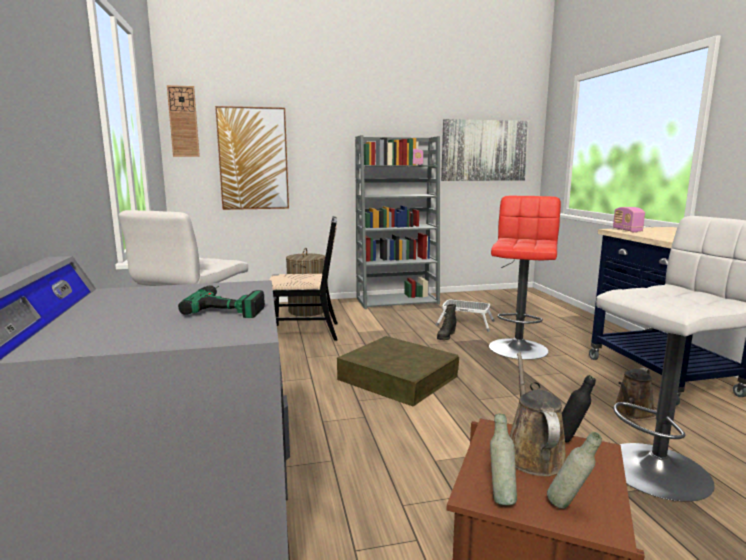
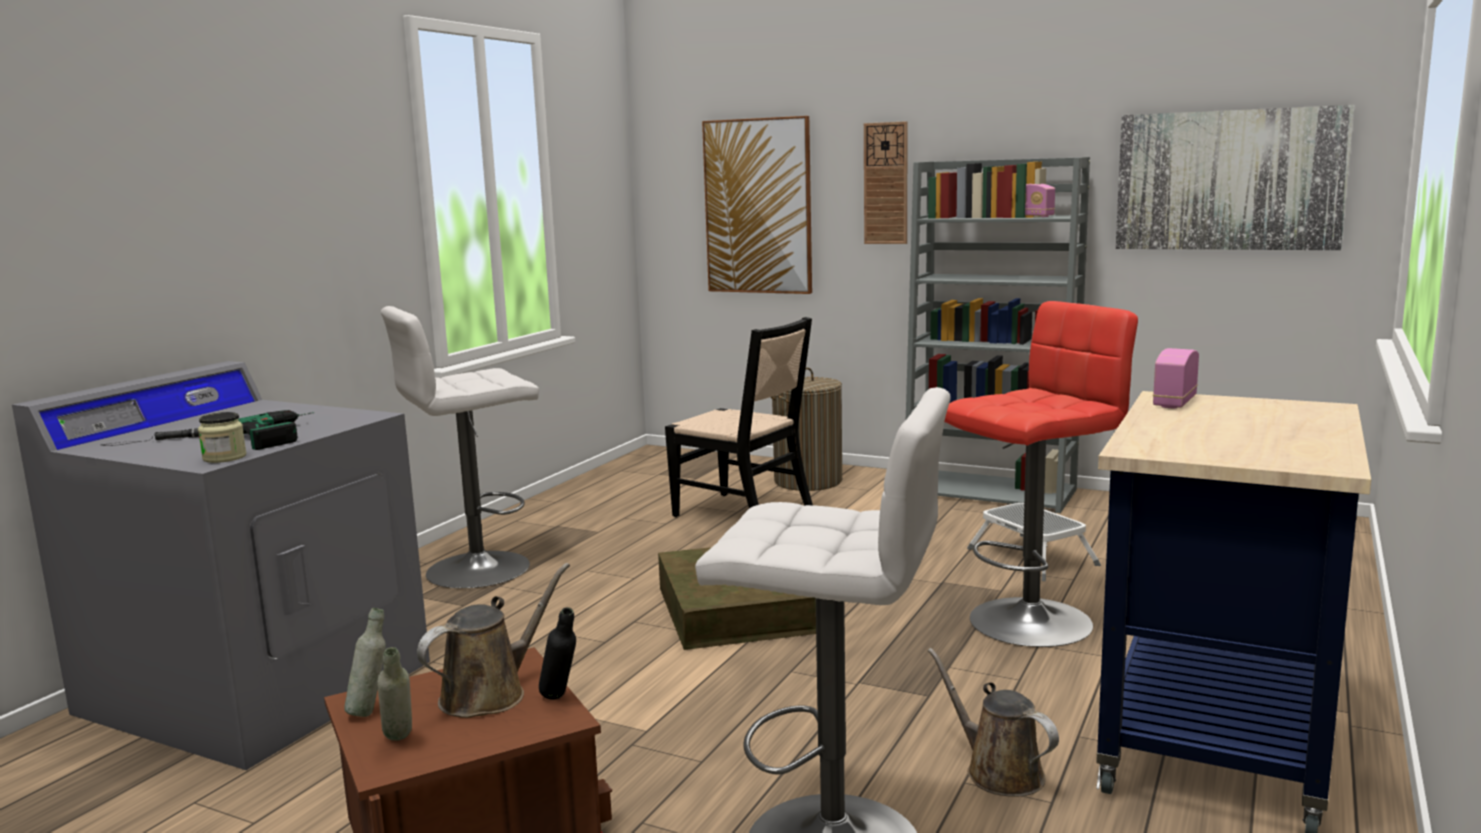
camera: 40 degrees right, 0 degrees up
wall clock [167,85,200,157] -> wall clock moved to [864,121,908,244]
black boot [437,304,456,340] -> none
brown watering can [614,367,656,419] -> brown watering can turned 60 degrees clockwise [928,648,1059,797]
none -> black flashlight [101,428,199,446]
none -> jar [198,412,246,463]

